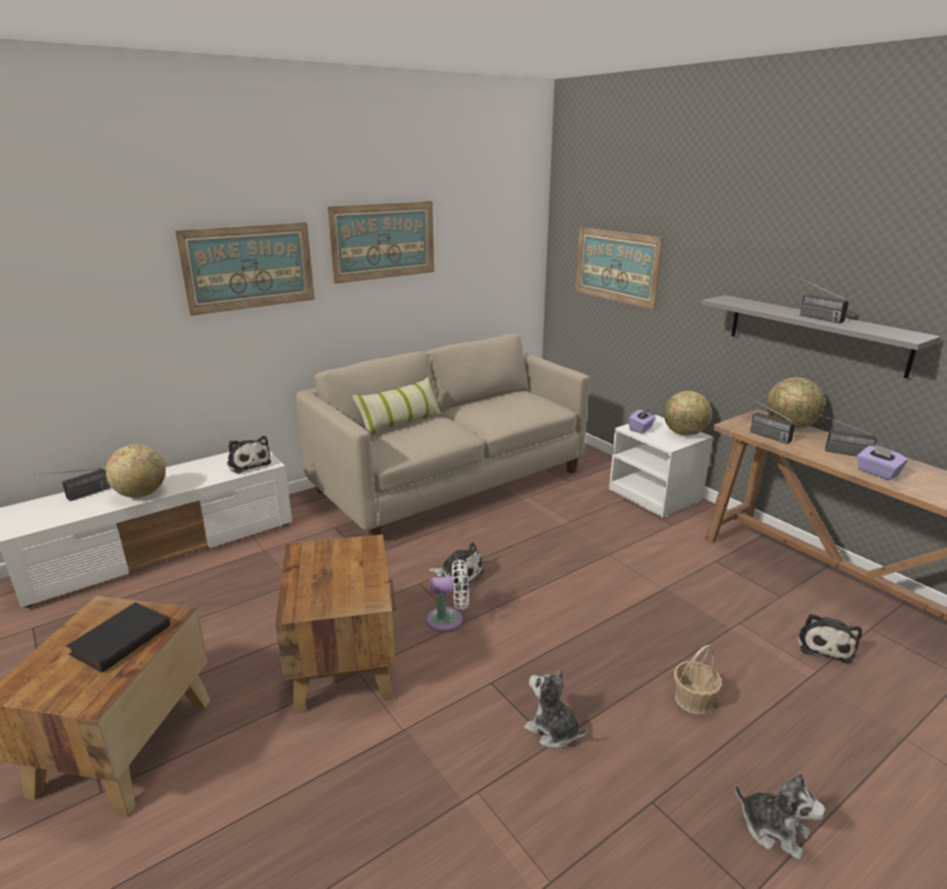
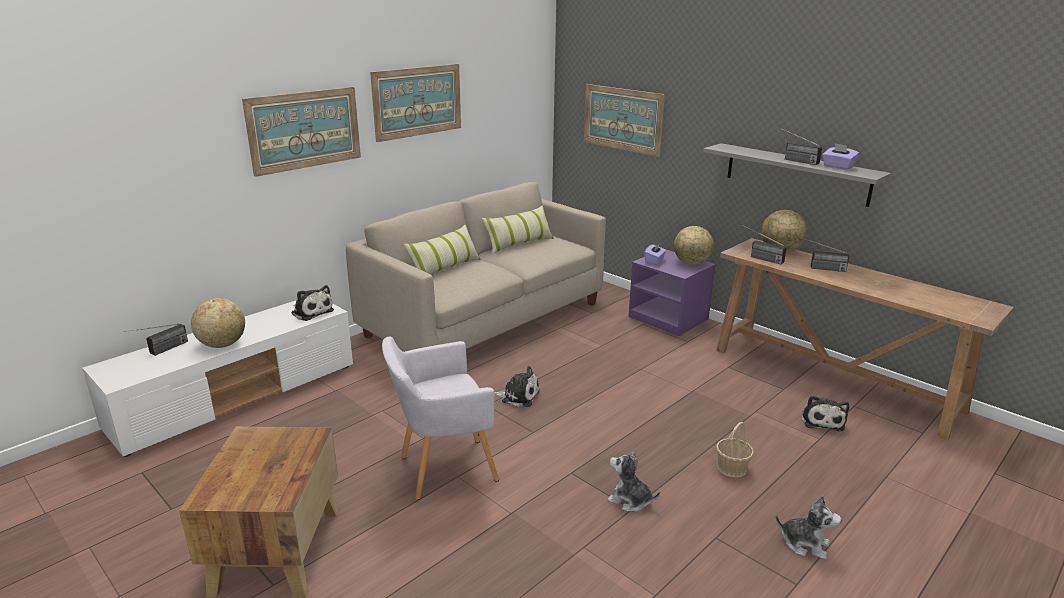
camera: 10 degrees left, 0 degrees up
black book [66,602,170,673] -> none
brown side table [275,534,396,714] -> grey armchair [382,337,499,500]
white fan [427,559,469,632] -> none
white nightstand [609,415,713,517] -> purple nightstand [628,250,716,336]
purple tissue box [857,444,908,480] -> purple tissue box moved to [823,143,859,170]
none -> pillow [482,205,554,254]

